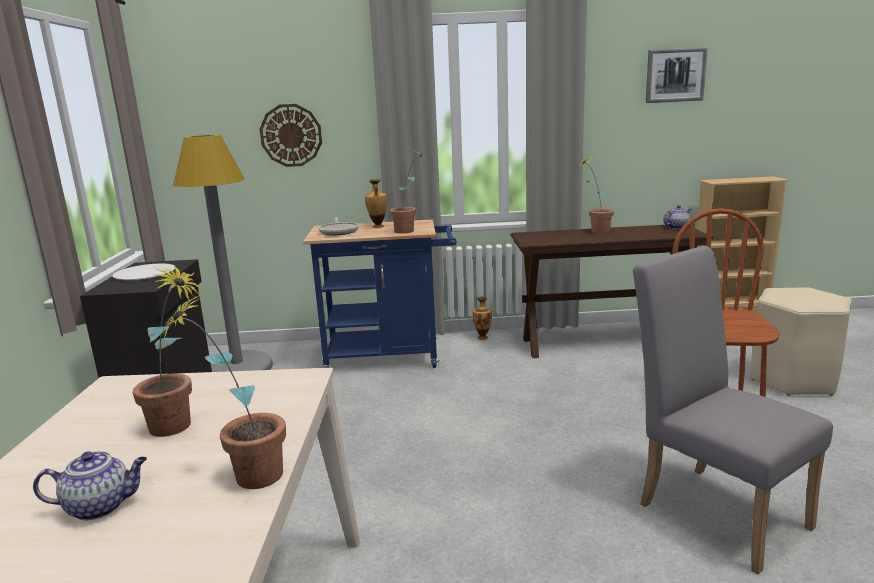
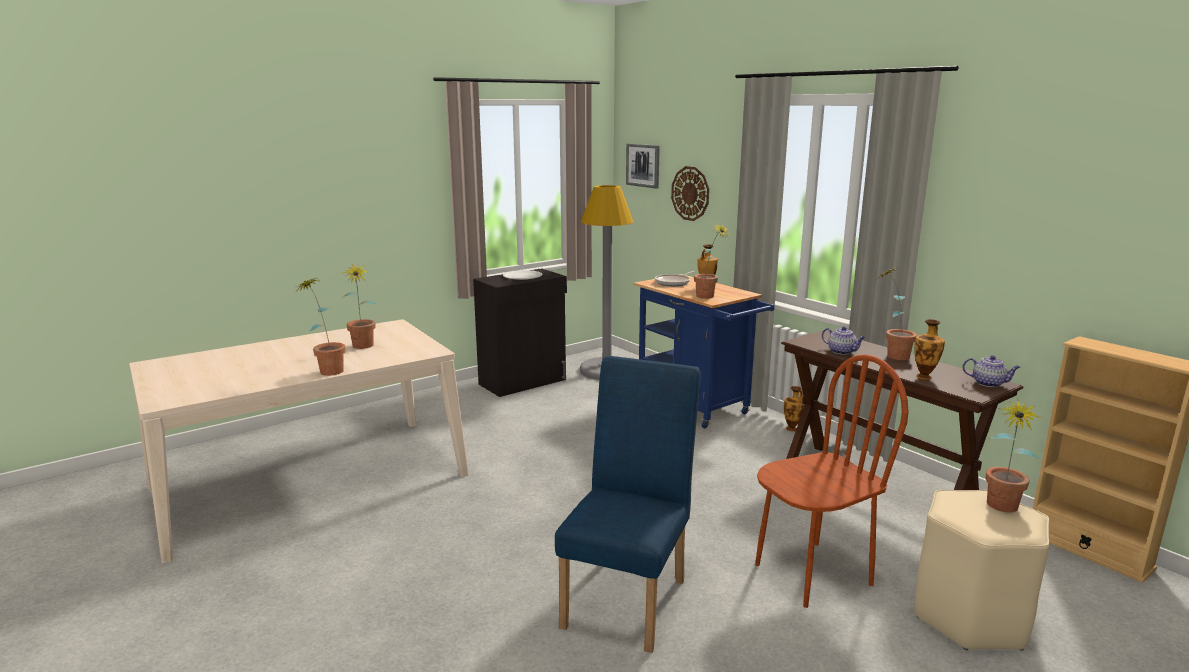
camera: 55 degrees right, 0 degrees up
teapot [33,451,147,520] -> teapot moved to [822,326,865,355]
grey chair [633,246,833,574] -> blue chair [555,356,701,653]
picture [646,47,708,103] -> picture moved to [626,144,660,189]
none -> vase [914,319,945,380]
none -> potted plant [986,398,1042,512]

